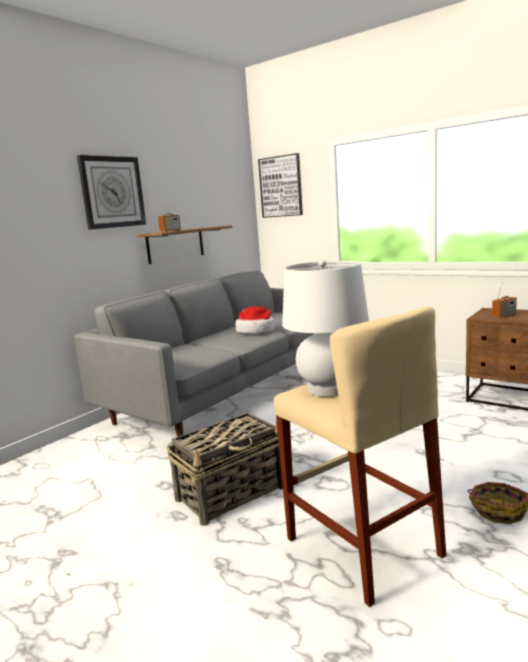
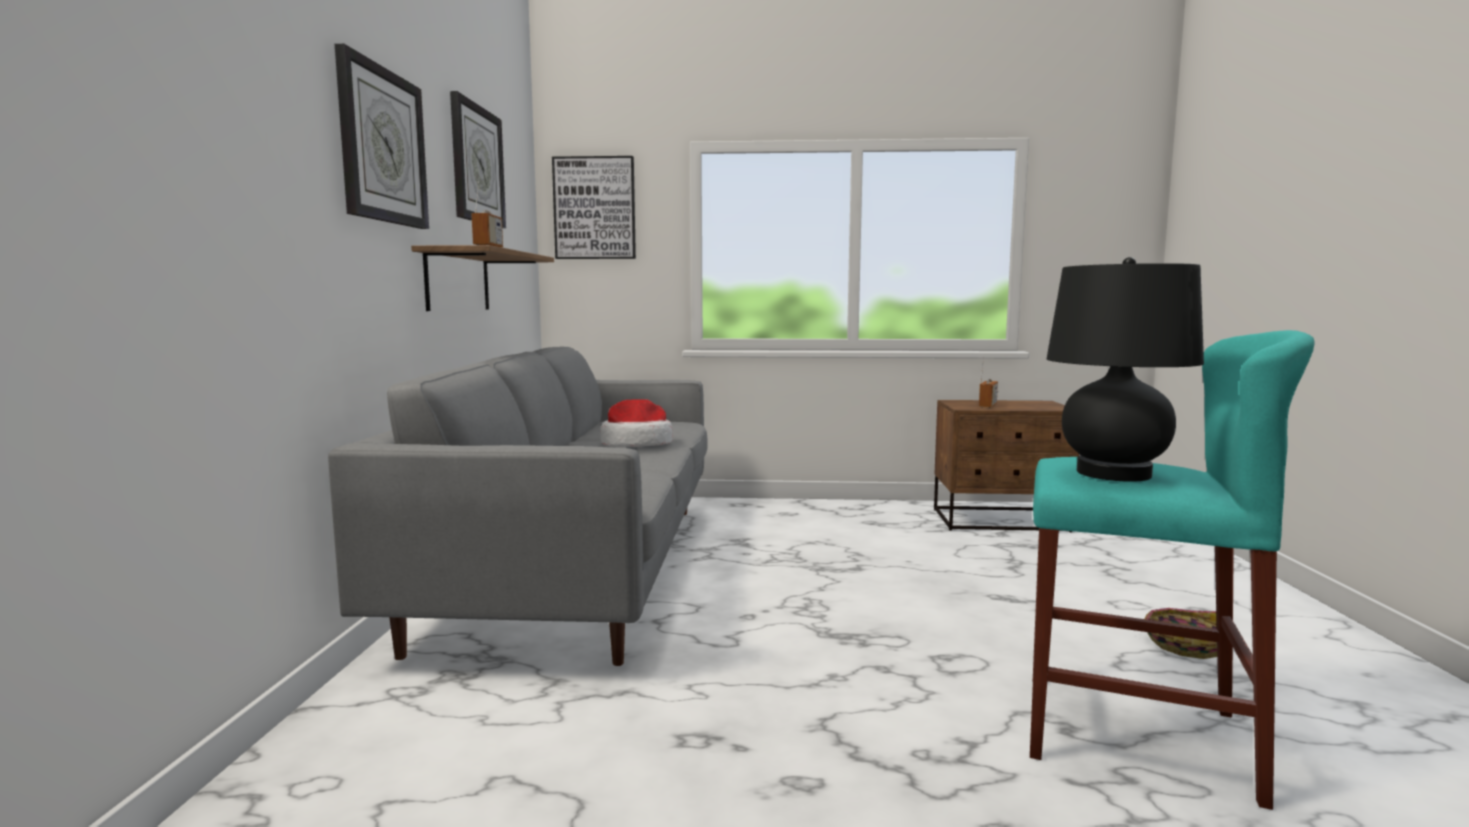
camera: 35 degrees left, 5 degrees down
basket [167,412,283,526] -> none
beige stool [274,306,446,607] -> turquoise stool [1030,330,1315,810]
white table lamp [282,260,369,397] -> black table lamp [1047,257,1204,482]
none -> wall clock [450,91,506,228]

